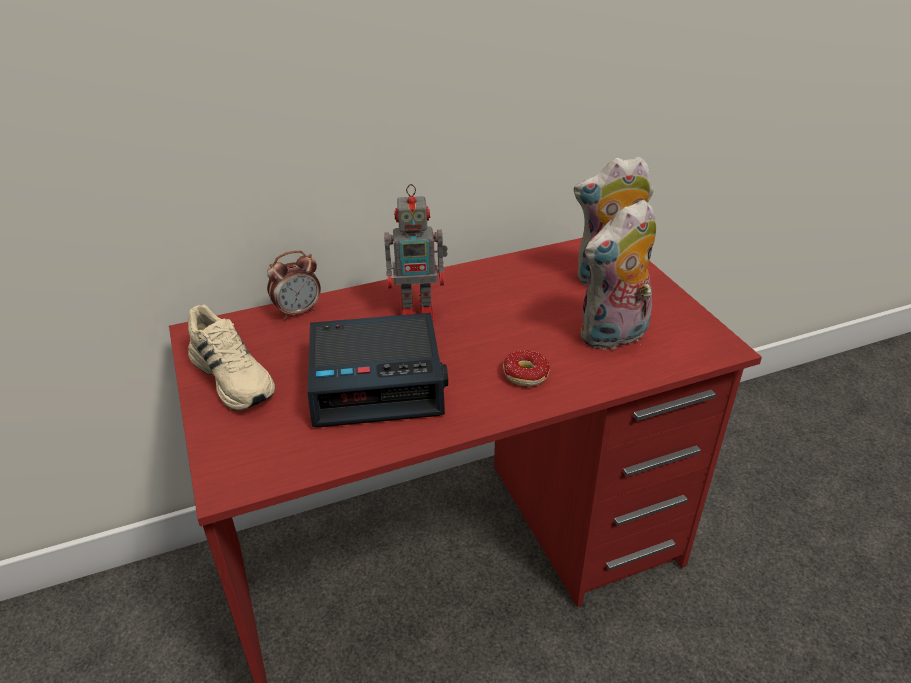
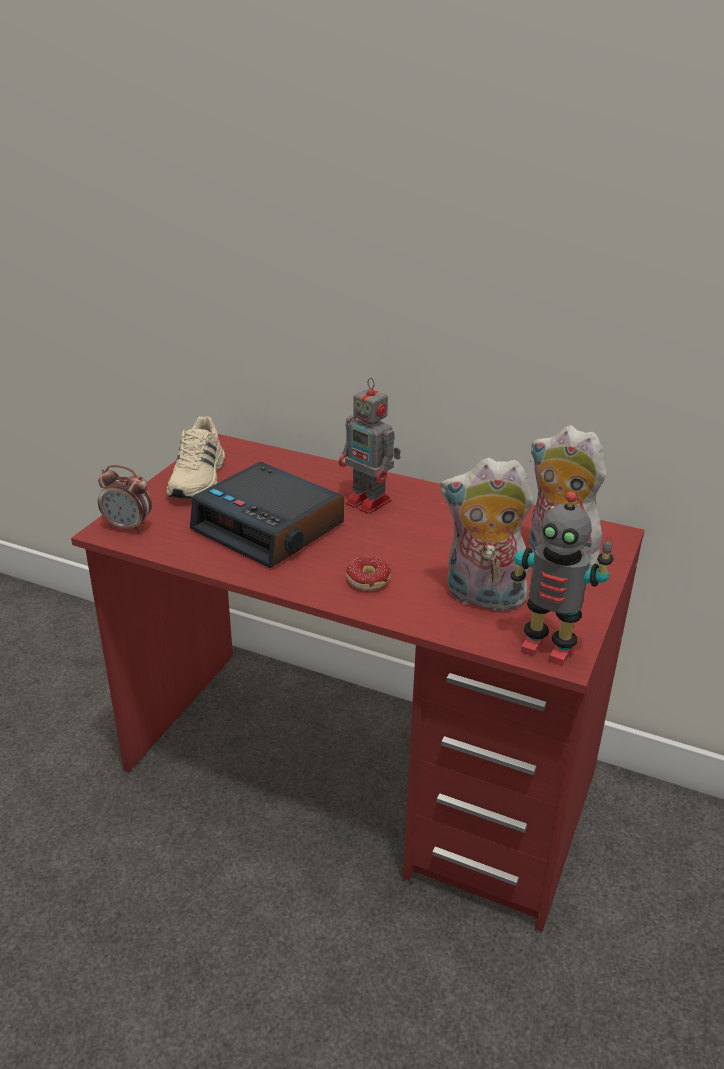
camera: 45 degrees right, 5 degrees down
alarm clock [267,251,321,320] -> alarm clock moved to [98,465,152,533]
none -> toy robot [511,491,614,666]

